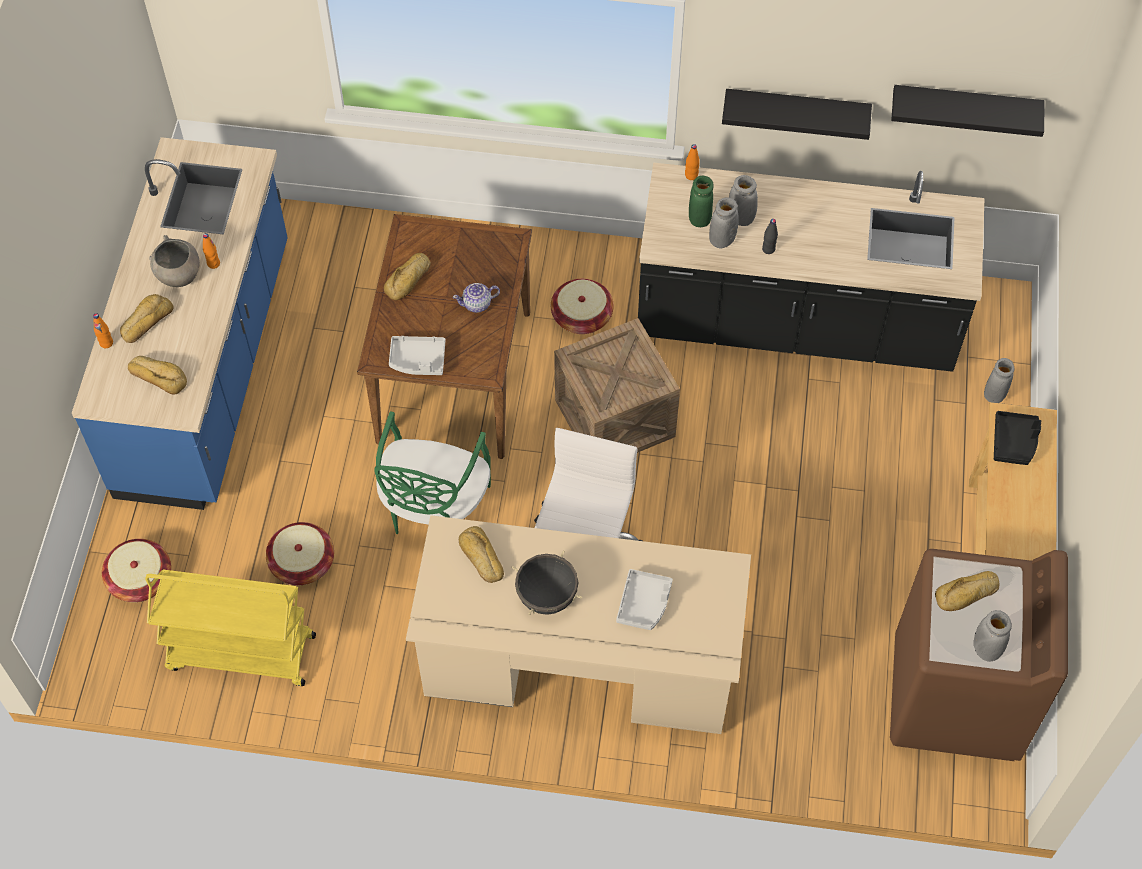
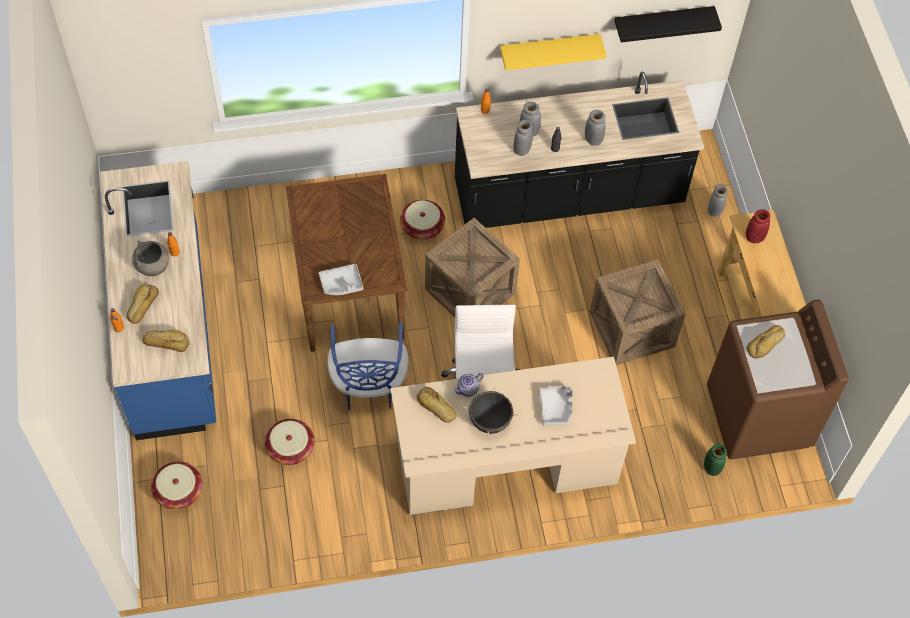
camera: 20 degrees left, 0 degrees up
yellow cart [145,569,316,686] -> none
green chair [375,411,491,534] -> blue chair [327,322,408,411]
bread [384,253,431,300] -> none
teapot [453,283,500,313] -> teapot moved to [453,373,484,397]
green vase [689,176,714,227] -> green vase moved to [704,444,727,476]
black shelf [722,89,872,140] -> yellow shelf [500,34,607,70]
grey vase [974,610,1012,662] -> grey vase moved to [585,110,606,146]
black tray [994,411,1041,465] -> red vase [746,209,770,243]
none -> crate [590,260,685,365]

